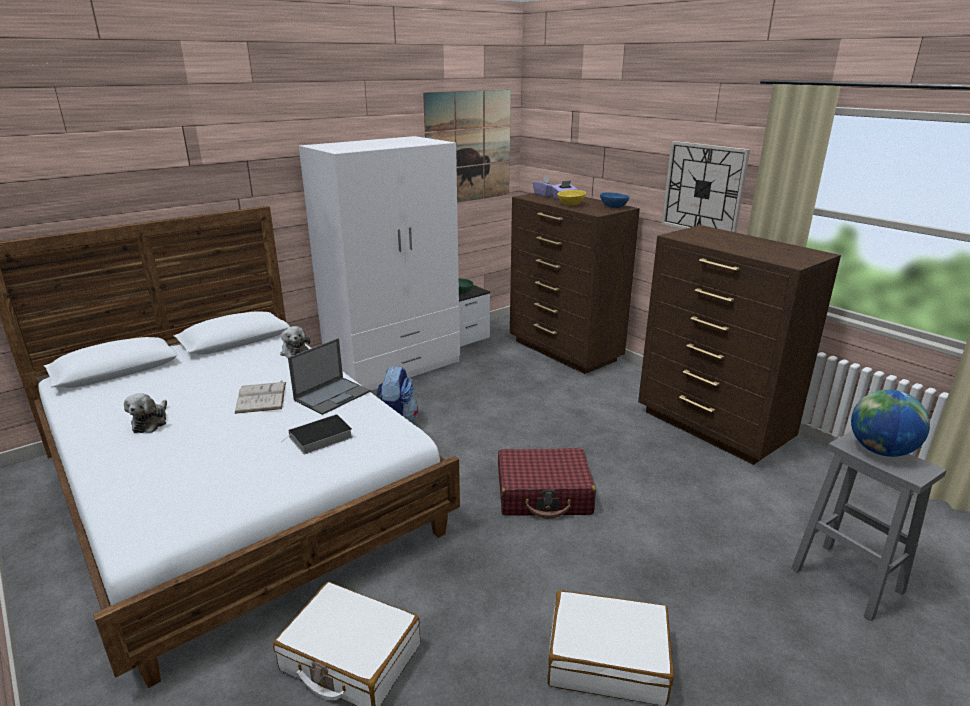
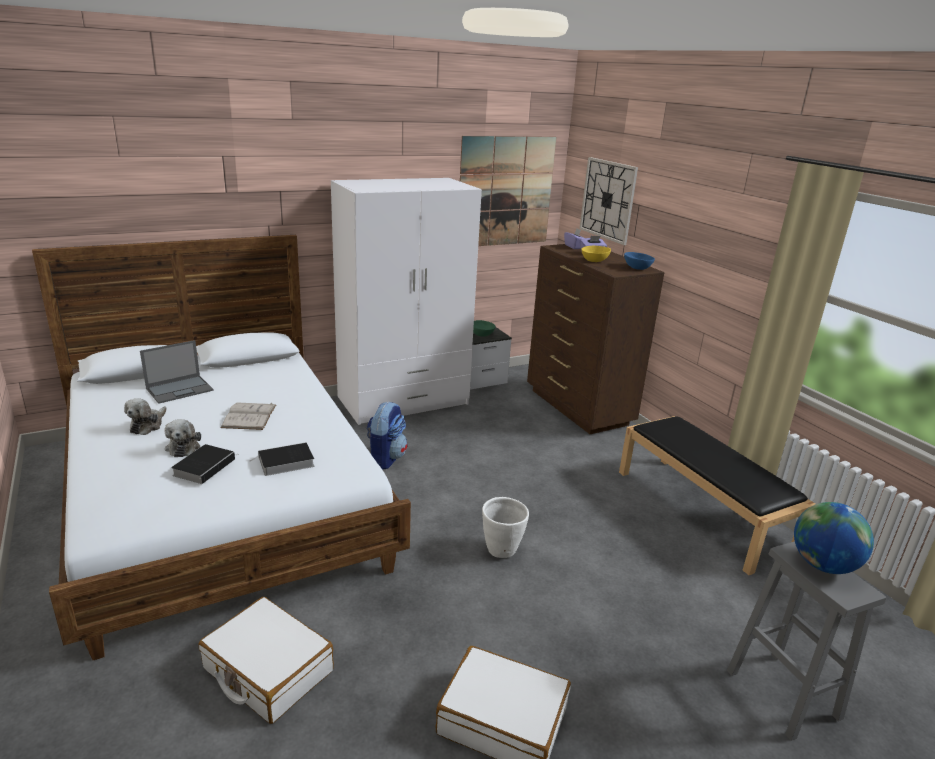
camera: 10 degrees right, 0 degrees up
plush toy [280,326,310,358] -> plush toy moved to [164,419,201,457]
laptop [288,338,371,415] -> laptop moved to [140,340,213,404]
red suitcase [498,448,596,519] -> white planter [482,497,529,558]
brown dresser [638,225,841,465] -> black bench [619,416,816,575]
wall clock [662,141,750,232] -> wall clock moved to [579,157,638,245]
none -> book [171,444,239,484]

